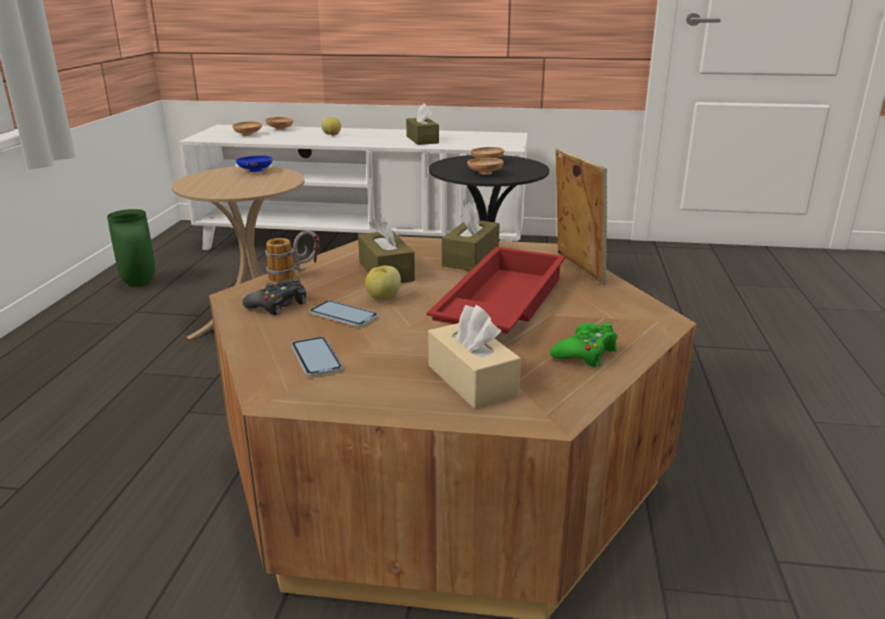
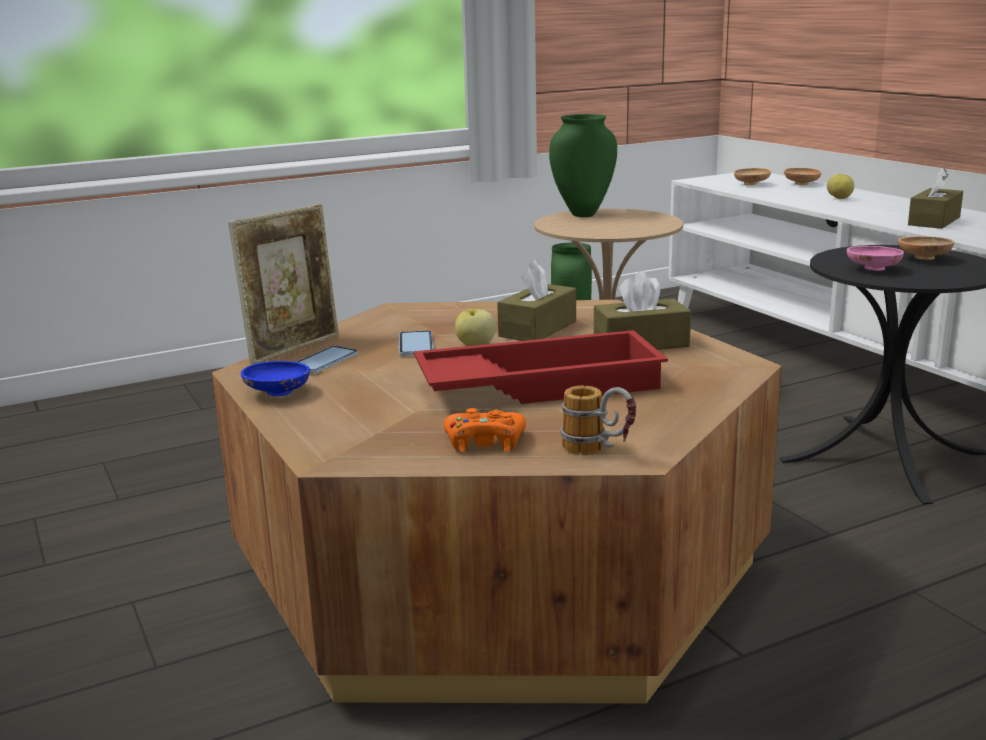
camera: 55 degrees right, 5 degrees down
blue bowl [236,156,273,172] -> blue bowl moved to [241,361,310,396]
black game controller [242,278,306,315] -> none
mug [265,231,320,282] -> mug moved to [561,385,636,455]
beige tissue box [428,305,521,409] -> none
brown bowl [467,158,504,175] -> pink bowl [847,246,904,271]
green game controller [550,323,617,367] -> orange game controller [444,408,526,452]
picture frame [556,149,608,285] -> picture frame moved to [229,204,339,365]
none -> green vase [549,114,617,217]

